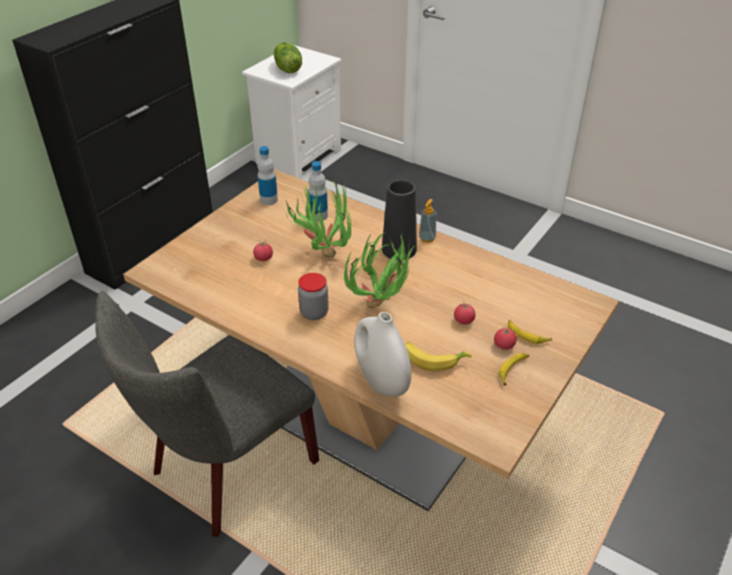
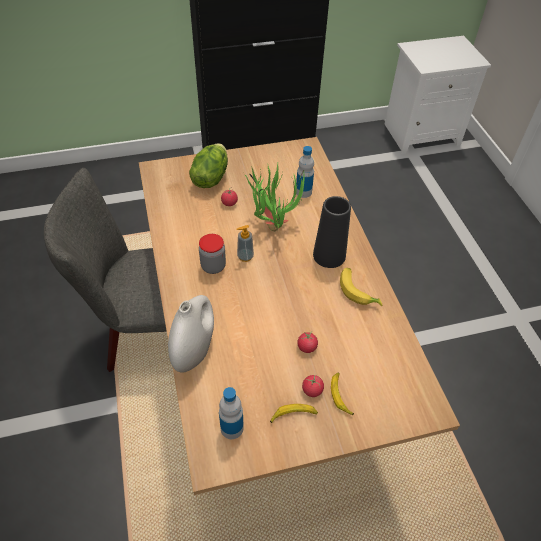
camera: 40 degrees right, 10 degrees up
bottle [257,146,278,205] -> bottle moved to [219,387,244,439]
lettuce [274,42,302,74] -> lettuce moved to [189,143,228,188]
potted plant [344,232,414,309] -> none
banana [405,342,472,371] -> banana moved to [340,268,382,306]
soap dispenser [419,199,436,243] -> soap dispenser moved to [237,225,254,262]

